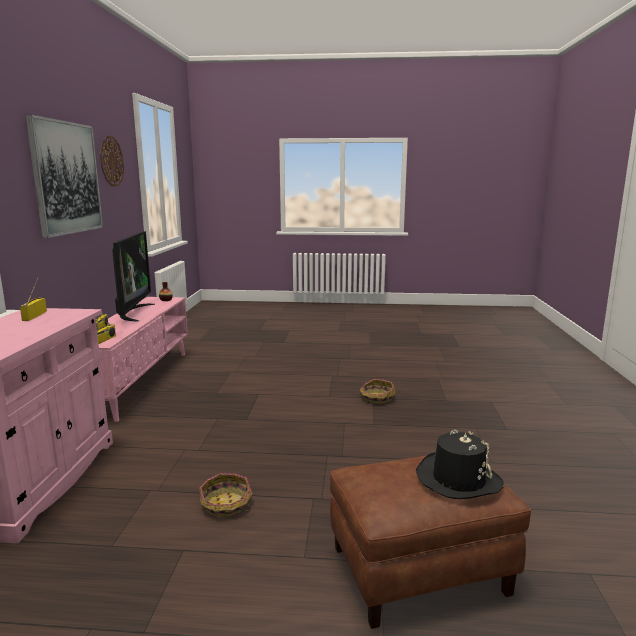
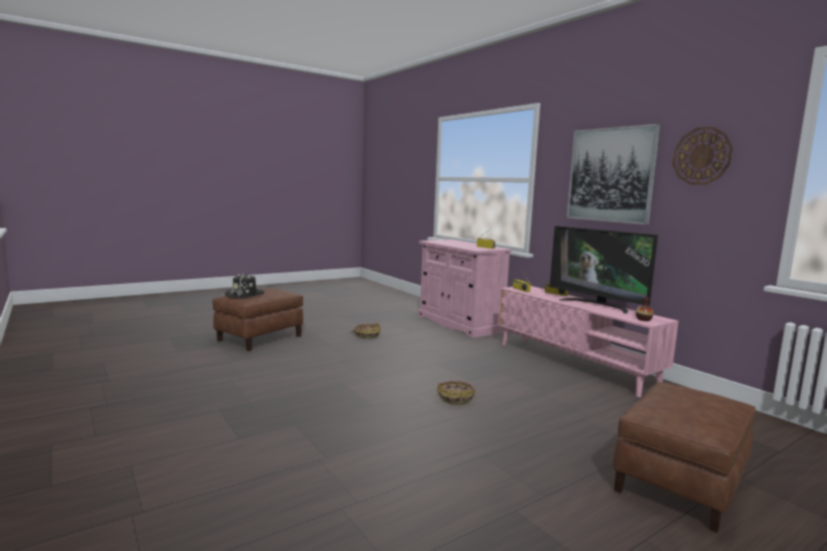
camera: 140 degrees right, 5 degrees down
basket [359,379,396,404] -> basket moved to [437,381,476,405]
none -> brown ottoman [613,382,755,533]

